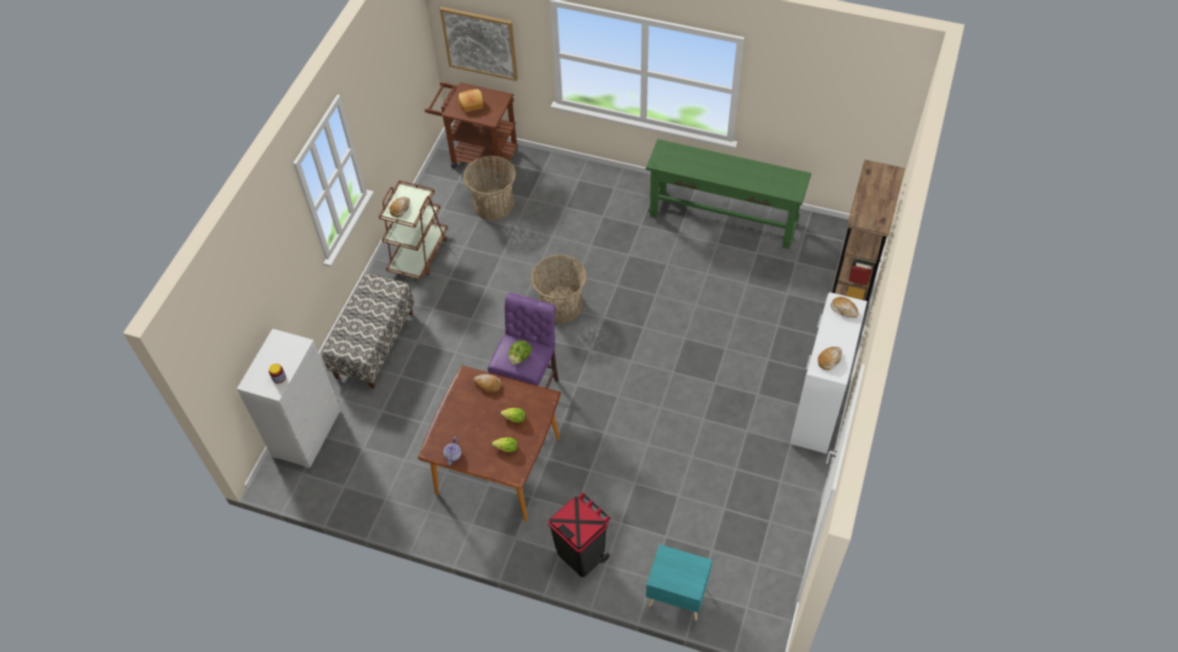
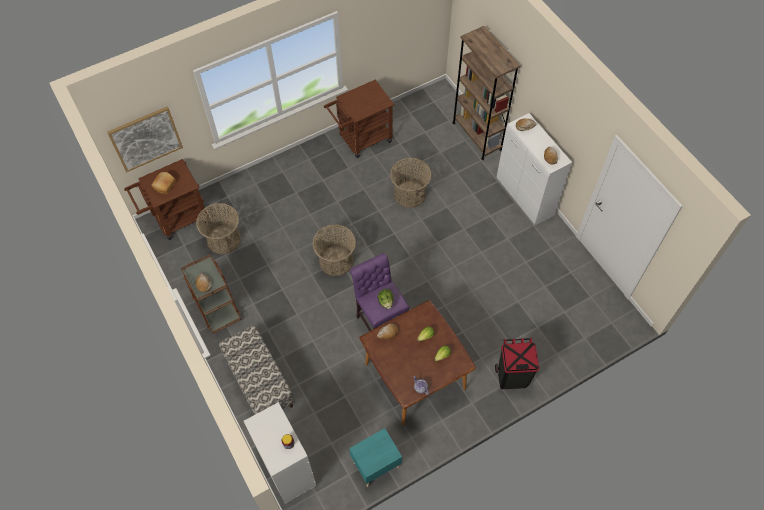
camera: 50 degrees left, 5 degrees up
green console table [646,139,811,249] -> brown cart [324,80,395,158]
turquoise nightstand [646,544,712,621] -> turquoise nightstand moved to [349,428,402,487]
none -> basket [390,158,431,208]

